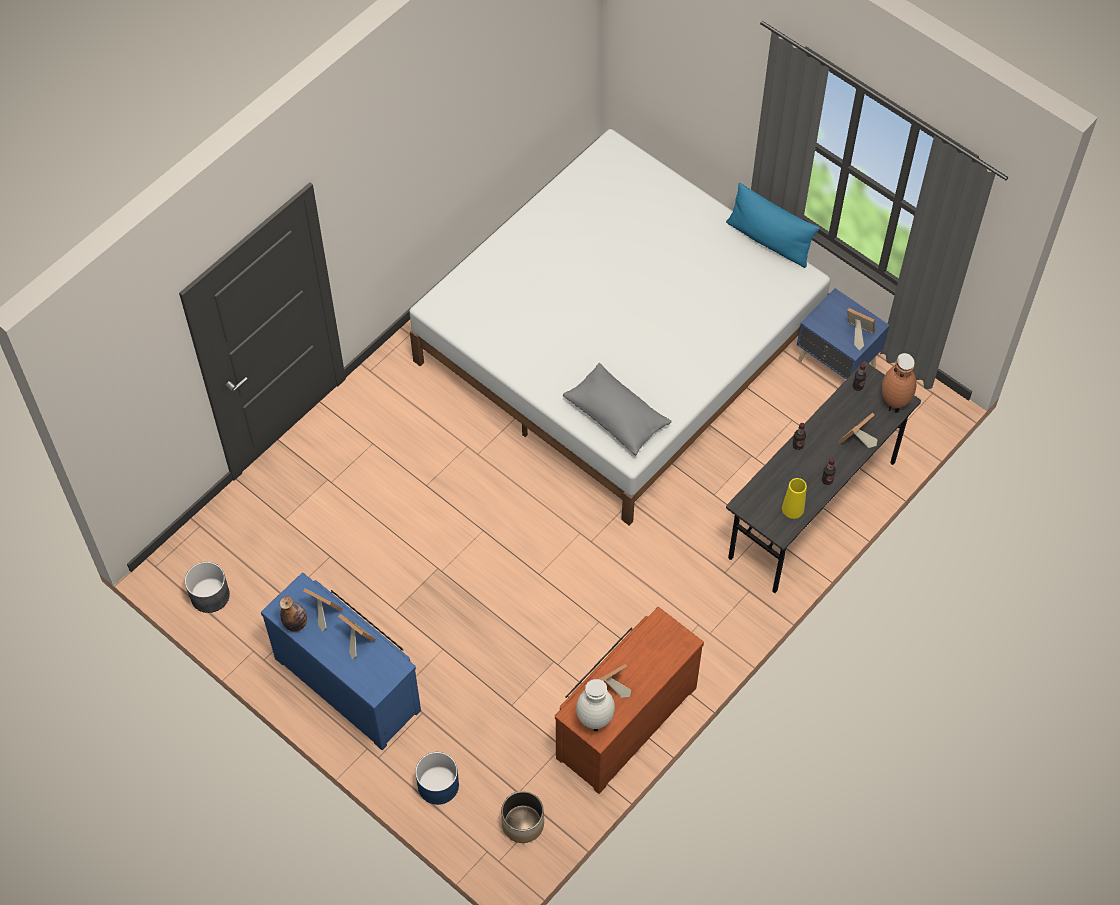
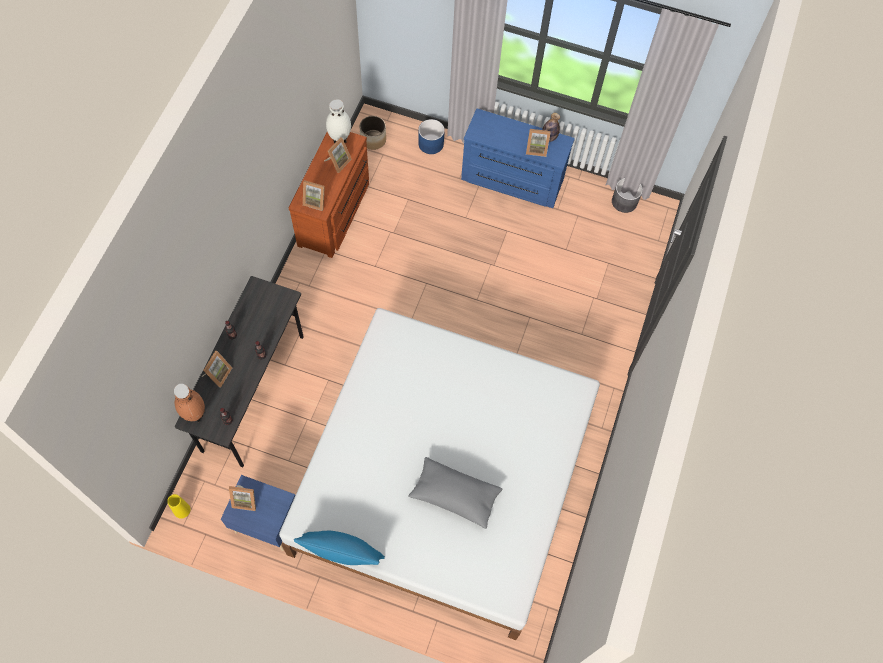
camera: 155 degrees right, 5 degrees up
picture frame [338,614,376,660] -> picture frame moved to [303,180,325,211]
grey pillow [563,363,672,456] -> grey pillow moved to [408,457,502,529]
yellow vase [782,478,807,519] -> yellow vase moved to [167,494,191,519]

